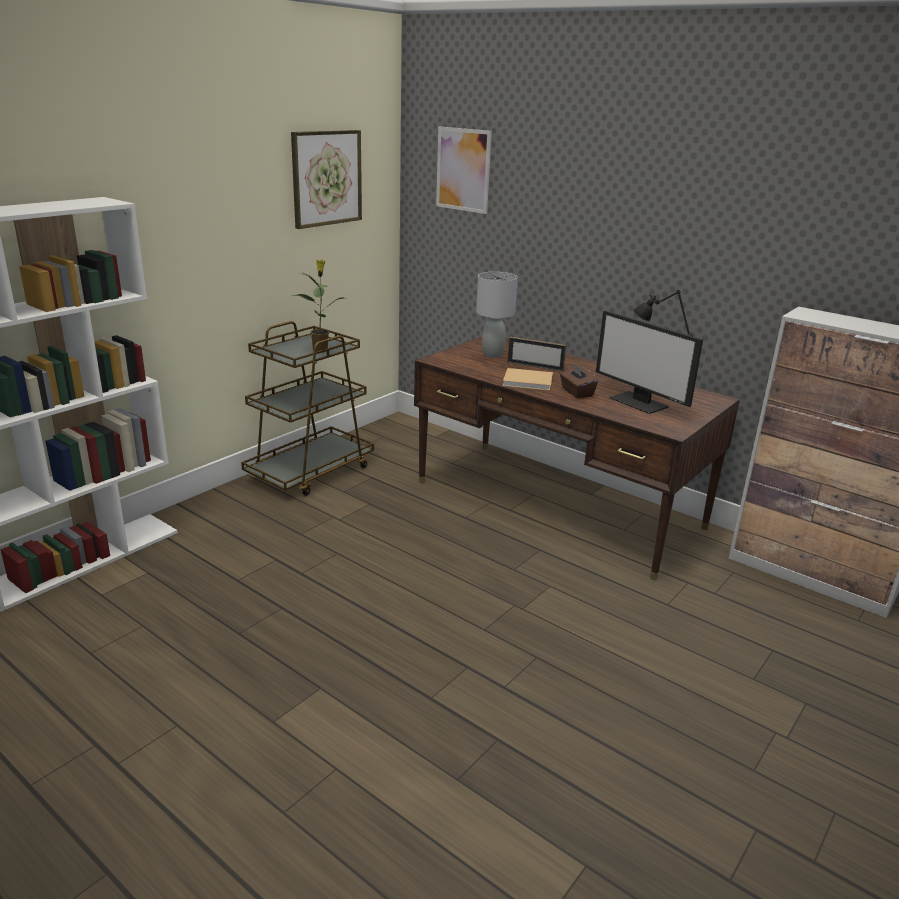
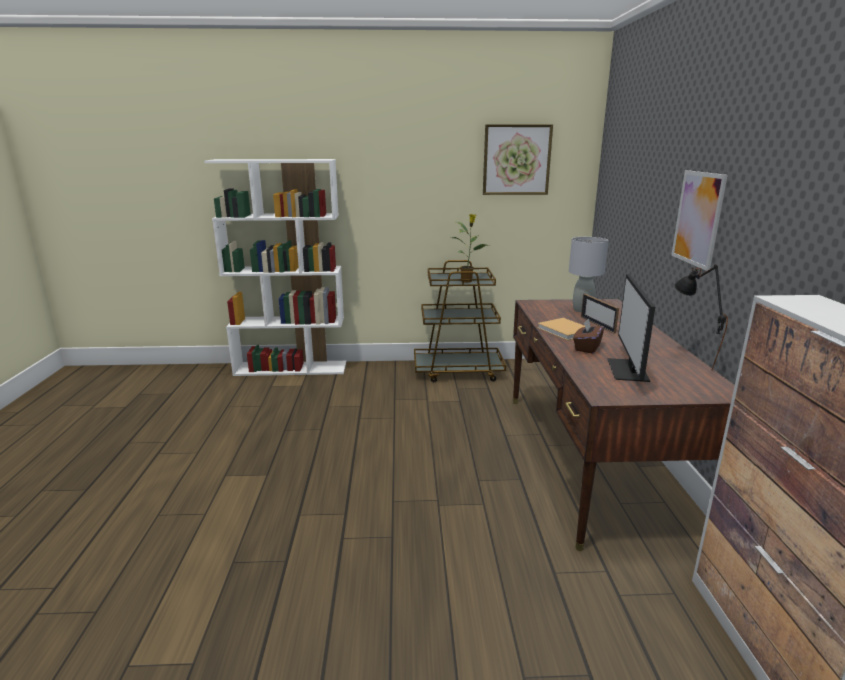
camera: 50 degrees right, 5 degrees down
picture [436,126,492,214] -> picture moved to [671,170,728,271]

